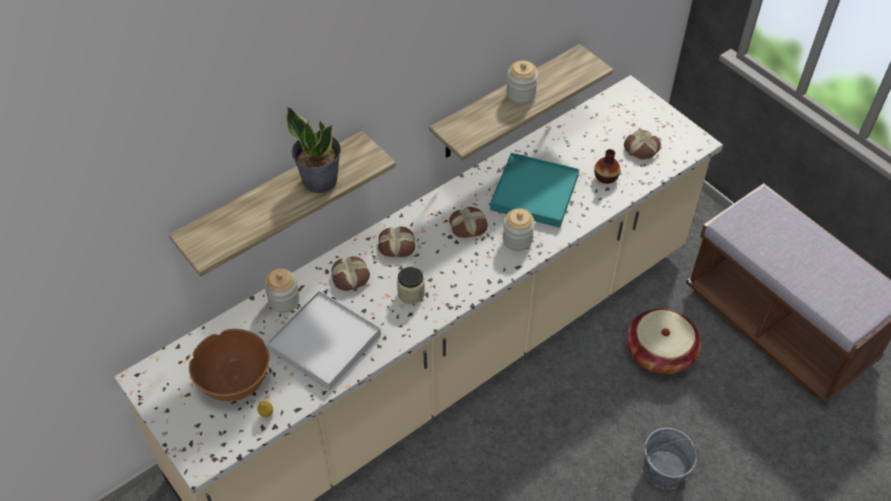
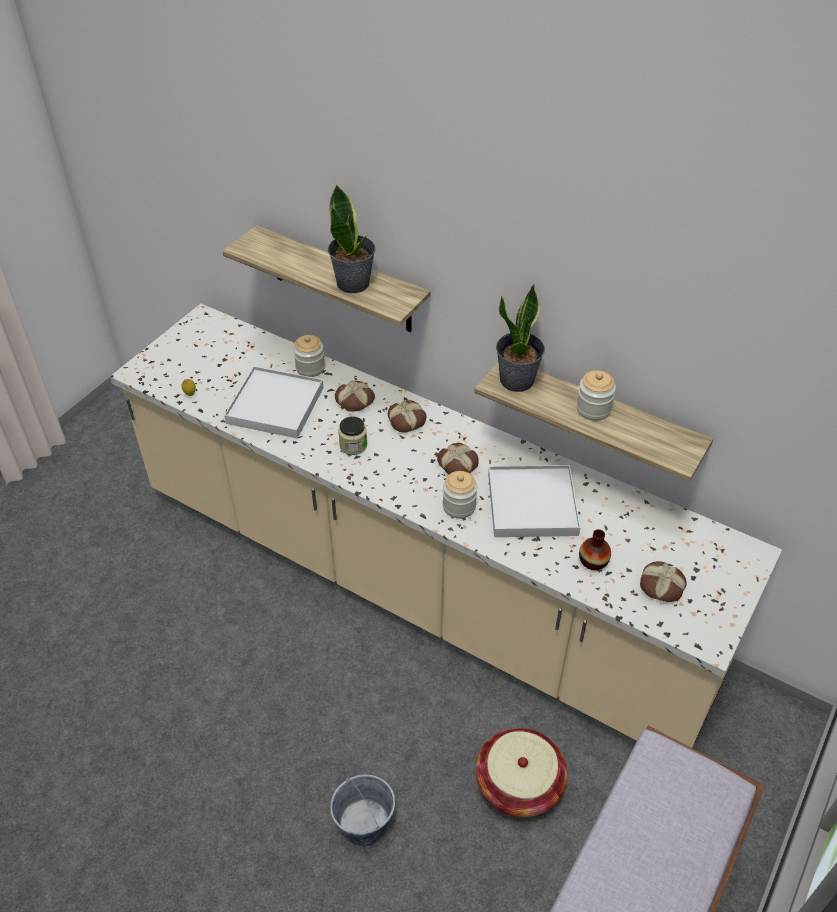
camera: 70 degrees right, 5 degrees down
brown bowl [189,329,270,401] -> none
turquoise tray [490,153,579,228] -> white tray [488,465,581,537]
none -> potted plant [496,284,545,392]

